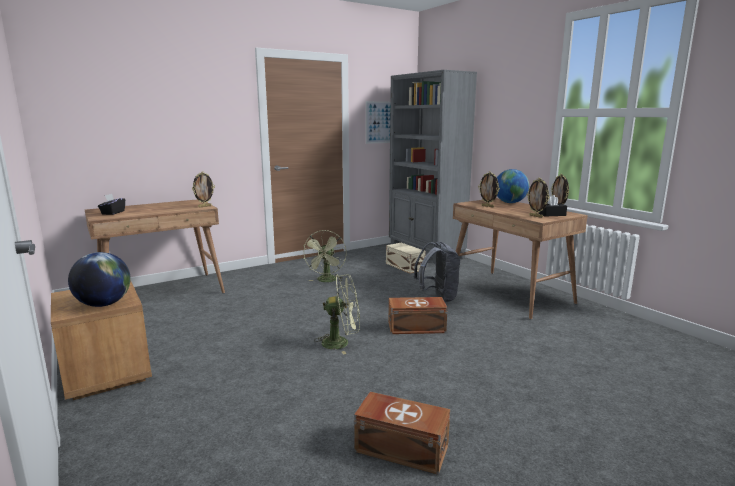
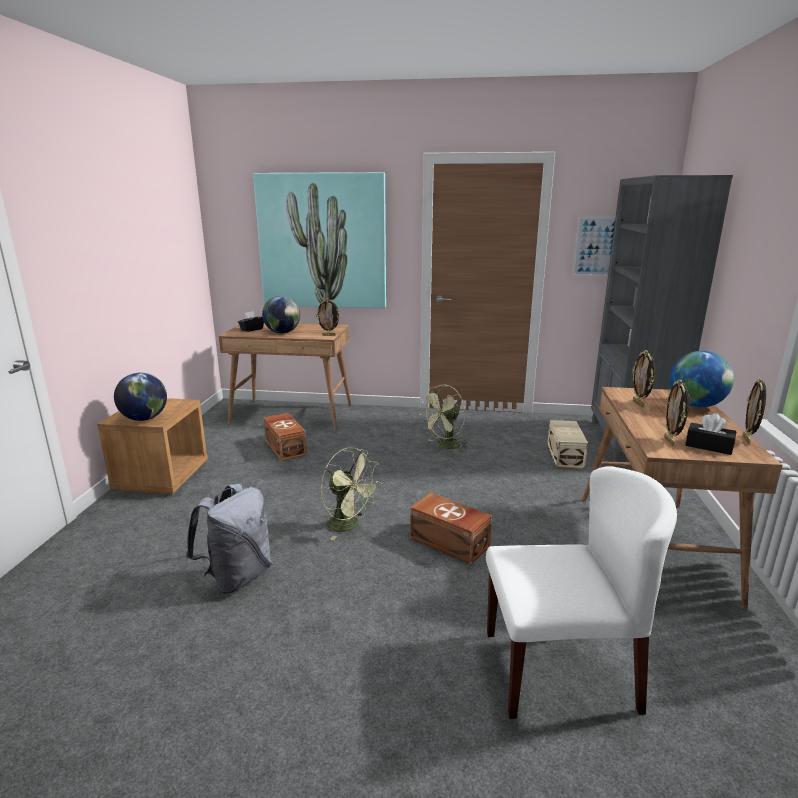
camera: 40 degrees right, 5 degrees up
brown storage box [354,392,450,475] -> brown storage box moved to [263,413,307,461]
grey backpack [414,241,460,302] -> grey backpack moved to [186,484,272,594]
none -> picture [253,172,386,308]
none -> globe [262,296,300,333]
none -> white chair [486,467,677,719]

